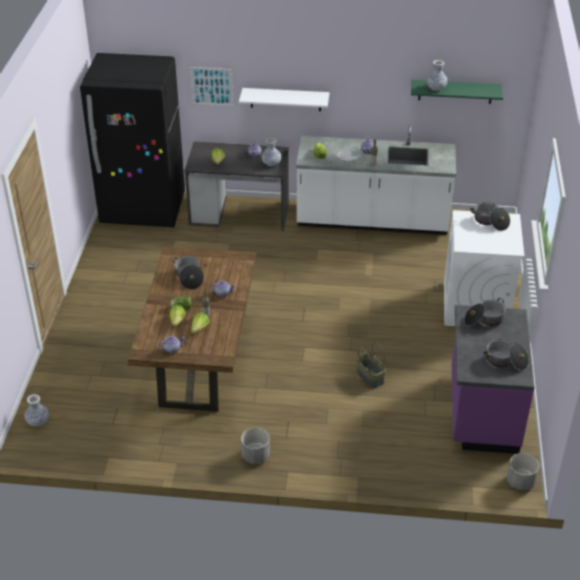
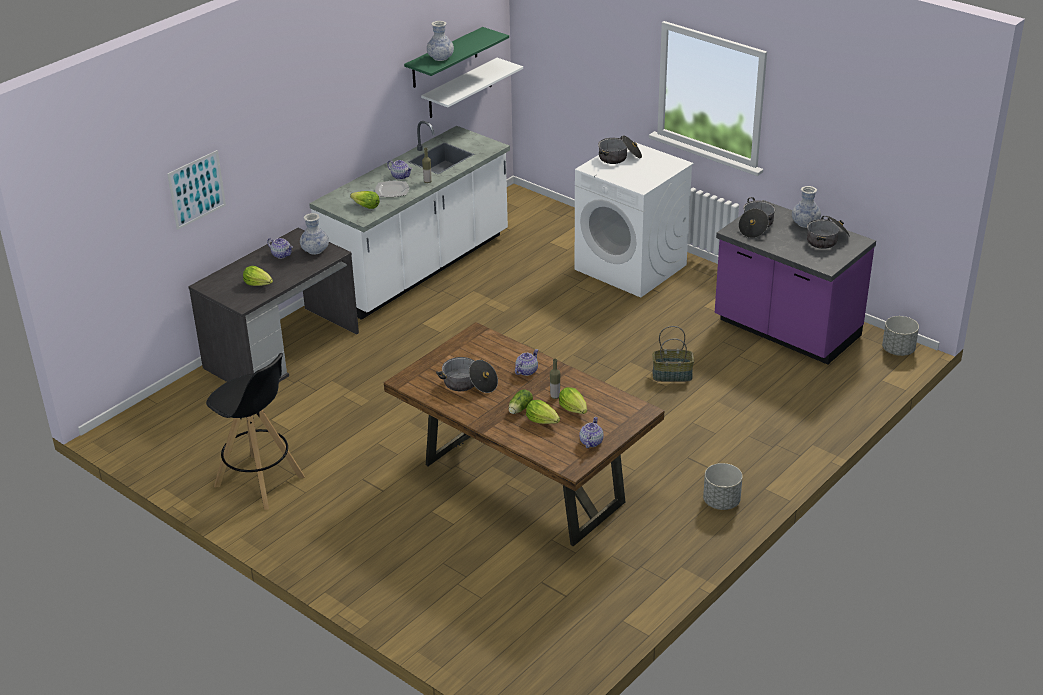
camera: 55 degrees left, 5 degrees down
vase [25,394,49,426] -> vase moved to [792,186,821,228]
black fridge [80,53,185,227] -> none
white shelf [239,88,330,111] -> white shelf moved to [421,58,523,118]
none -> black stool [206,353,305,510]

